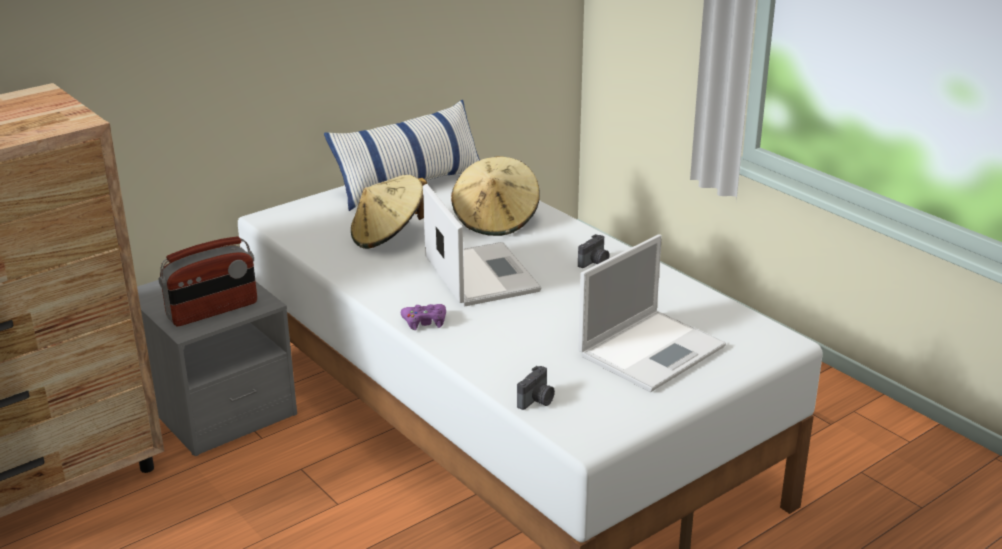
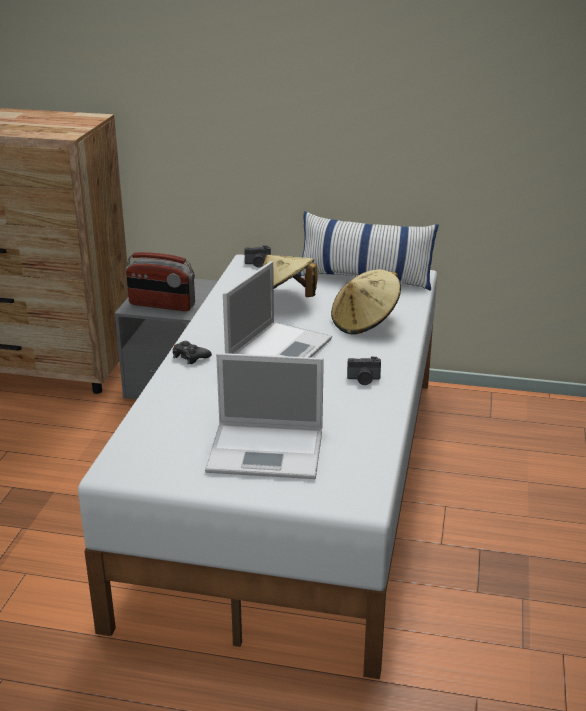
camera: 50 degrees right, 0 degrees up
purple game controller [401,304,446,330] -> black game controller [172,341,212,364]
camera [517,366,555,410] -> camera moved to [245,246,271,268]

